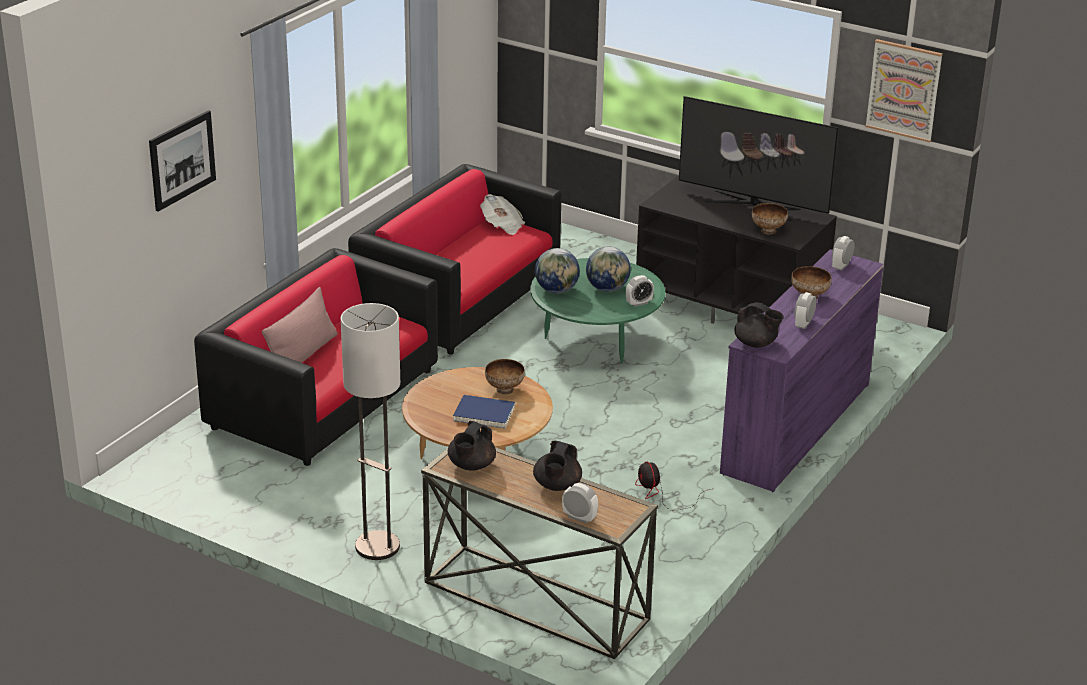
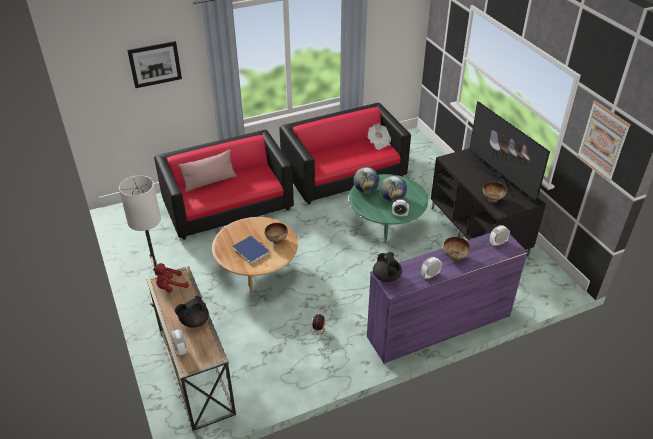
camera: 35 degrees right, 10 degrees up
black teapot [448,421,496,471] -> red plush toy [153,263,189,293]

